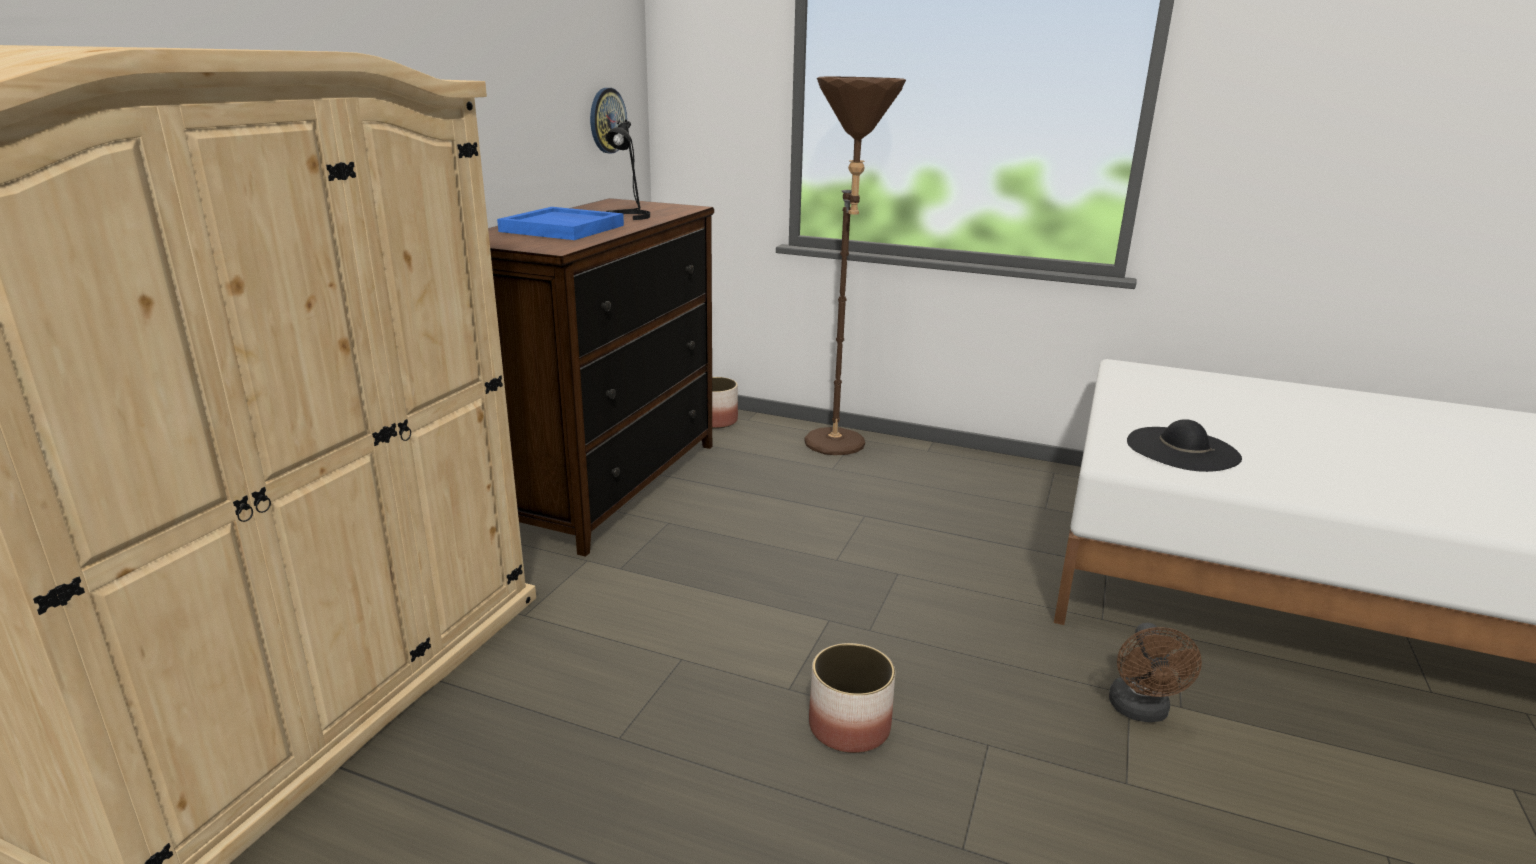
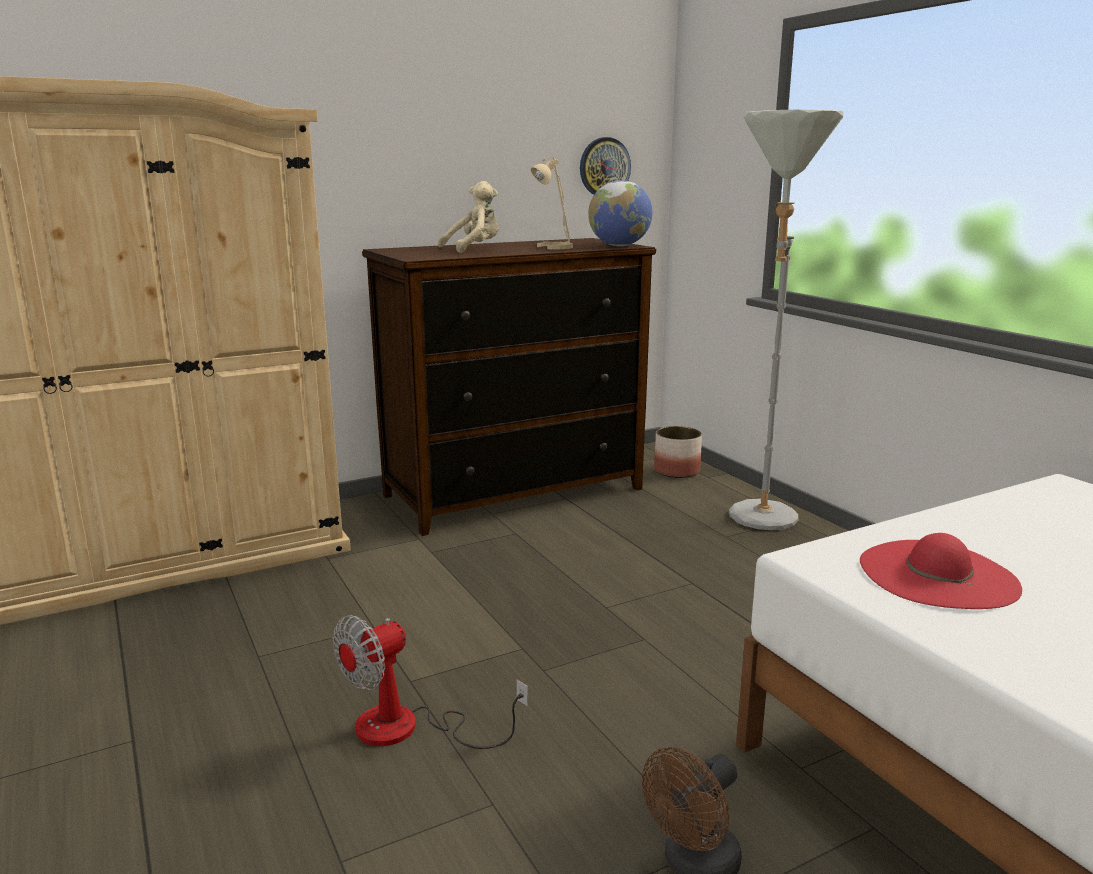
camera: 40 degrees right, 5 degrees down
blue tray [497,207,624,240] -> beige plush toy [438,181,499,253]
black table lamp [606,119,650,220] -> beige table lamp [531,158,573,249]
brown floor lamp [804,77,906,455] -> grey floor lamp [729,110,844,530]
planter [809,643,895,753] -> fan [333,615,528,749]
black hat [1127,419,1242,472] -> red hat [860,533,1022,609]
none -> globe [588,180,652,246]

